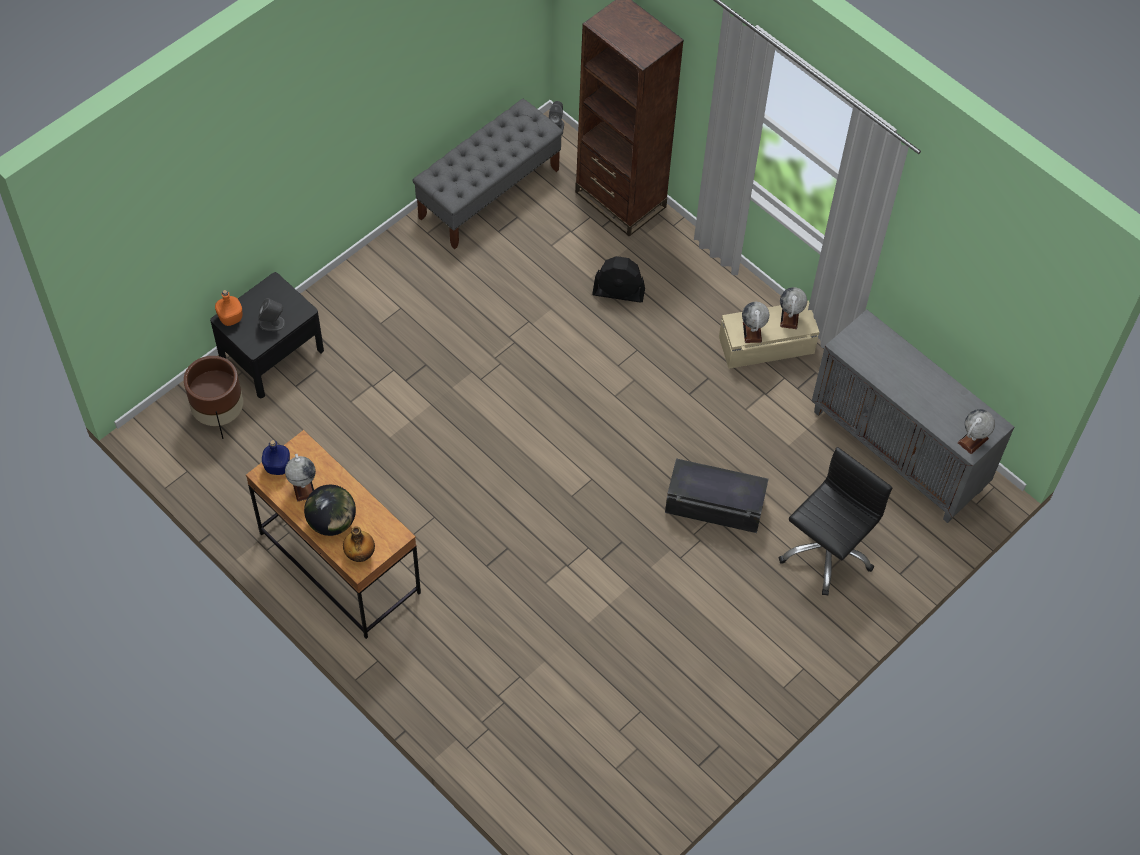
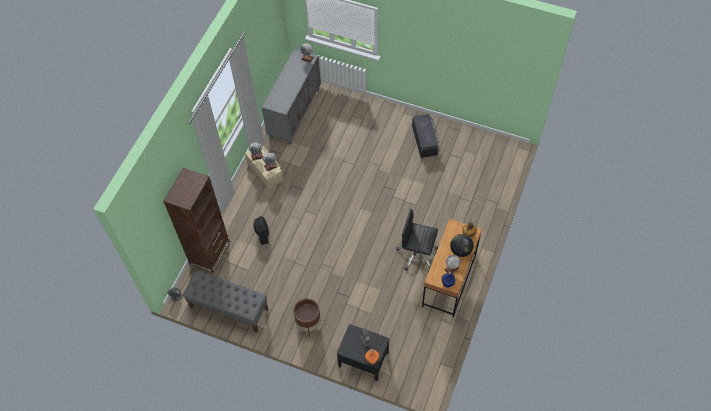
camera: 110 degrees left, 0 degrees up
brown planter [184,356,244,439] -> brown planter moved to [293,298,321,337]
black storage box [665,458,768,533] -> black storage box moved to [412,114,440,158]
black office chair [779,447,892,596] -> black office chair moved to [396,209,438,271]

